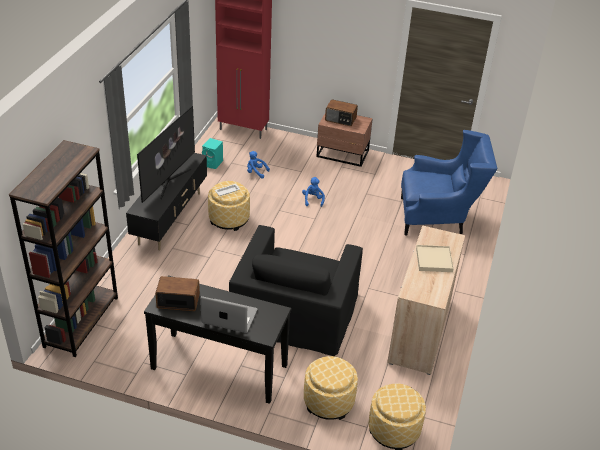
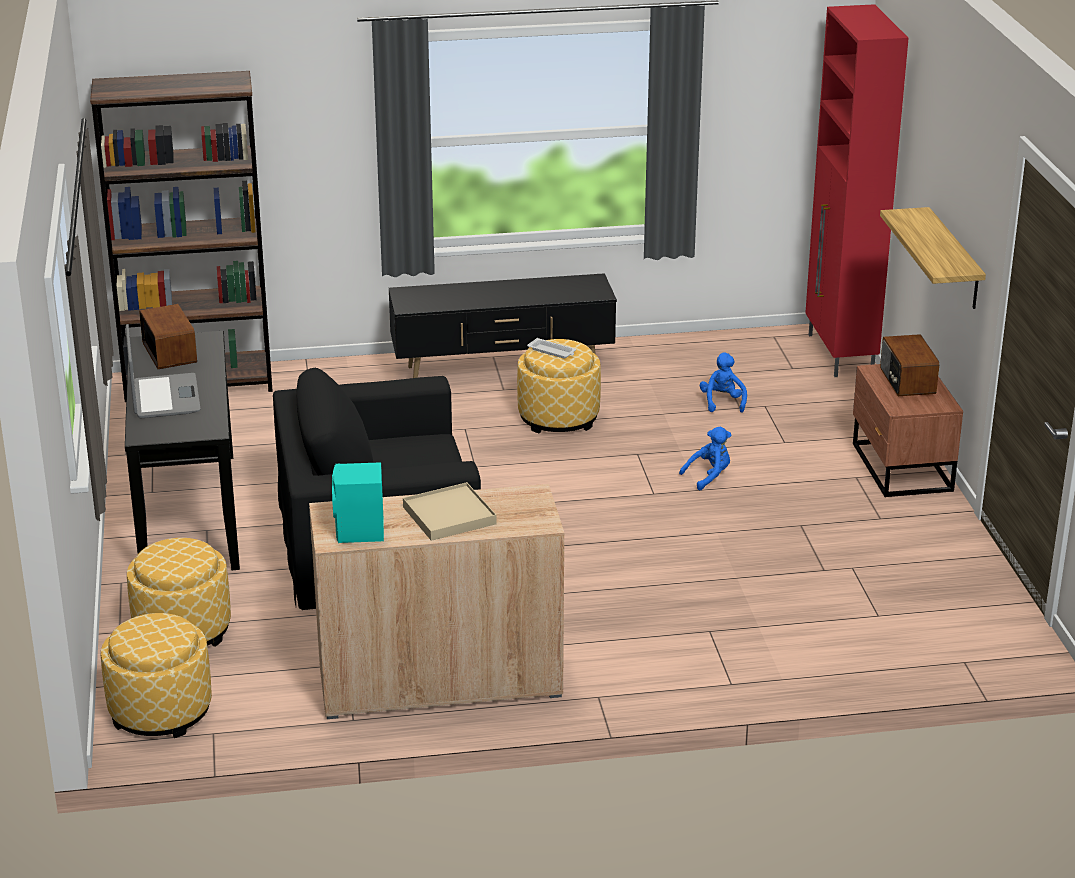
camera: 65 degrees right, 10 degrees down
television [137,106,195,203] -> none
turquoise speaker [202,138,223,169] -> turquoise speaker moved to [332,462,384,543]
blue armchair [401,130,497,235] -> none
none -> shelf [880,207,986,309]

